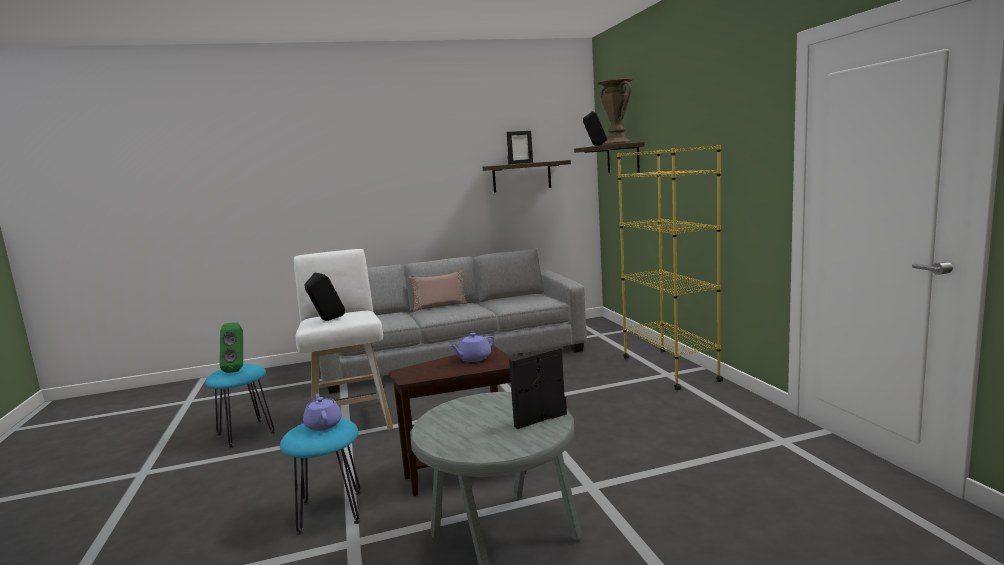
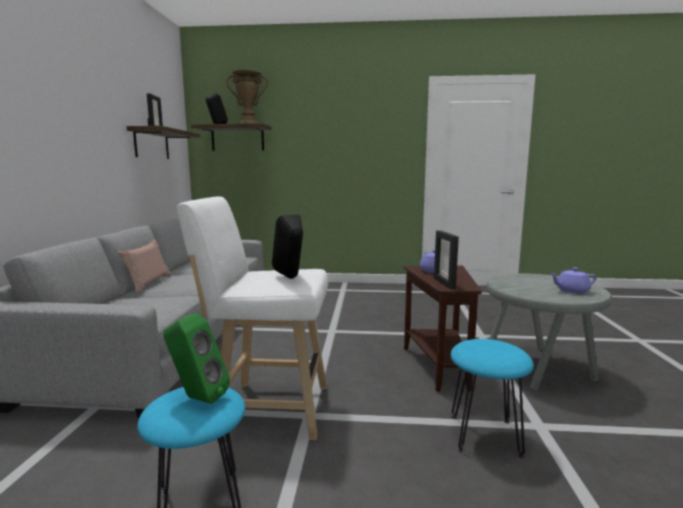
camera: 70 degrees left, 0 degrees up
purple teapot [303,393,342,431] -> purple teapot moved to [550,267,597,293]
picture frame [509,346,567,429] -> picture frame moved to [434,230,459,289]
yellow bookcase [617,145,723,390] -> none

